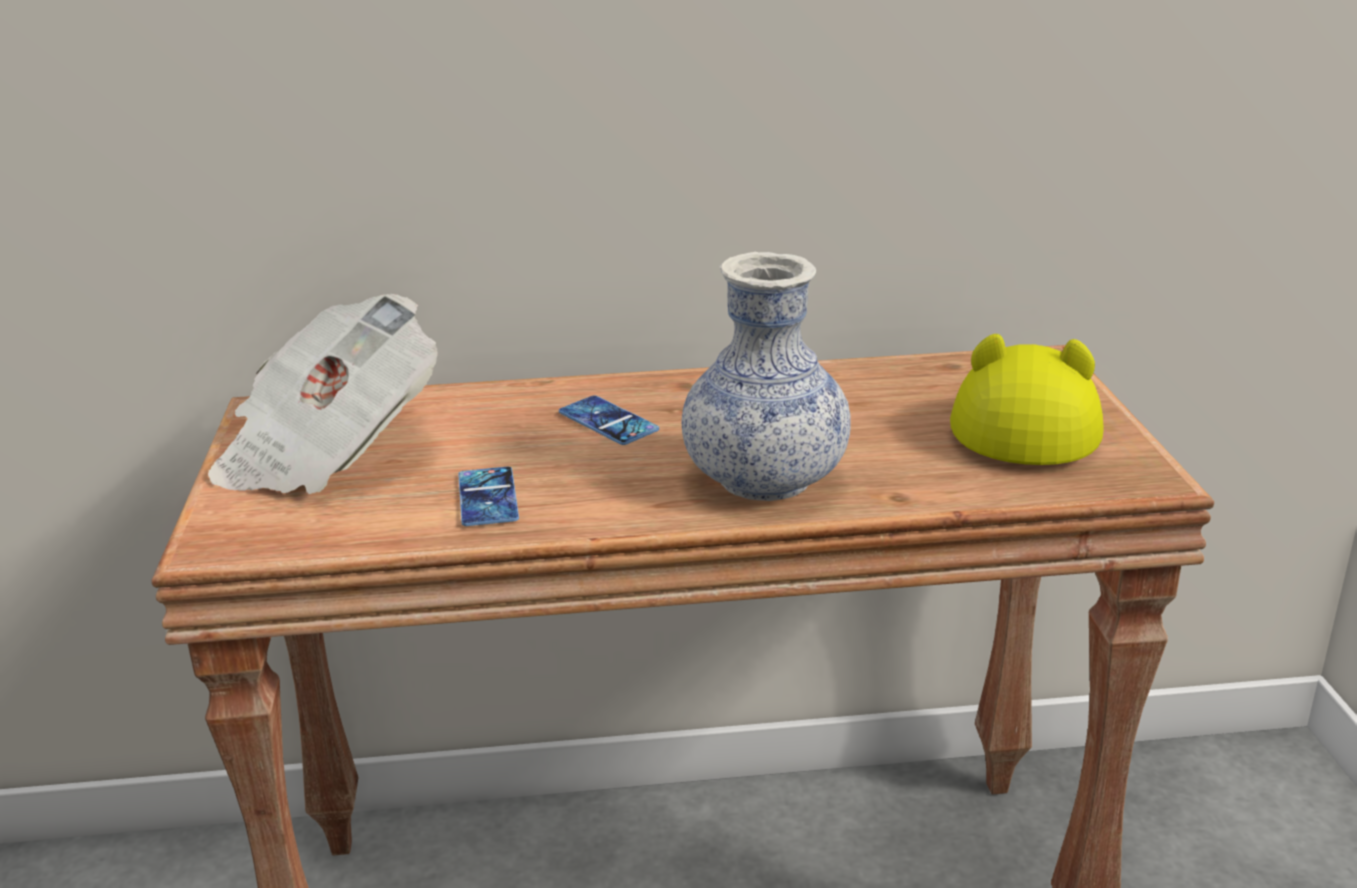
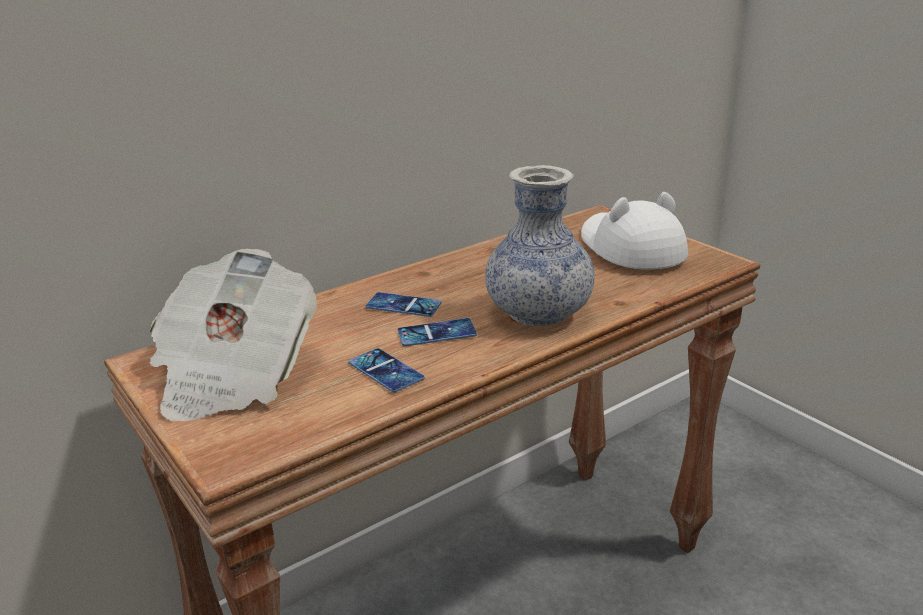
camera: 30 degrees left, 0 degrees up
yellow hat [950,334,1104,465] -> white hat [581,192,688,270]
none -> phone [398,318,477,346]

